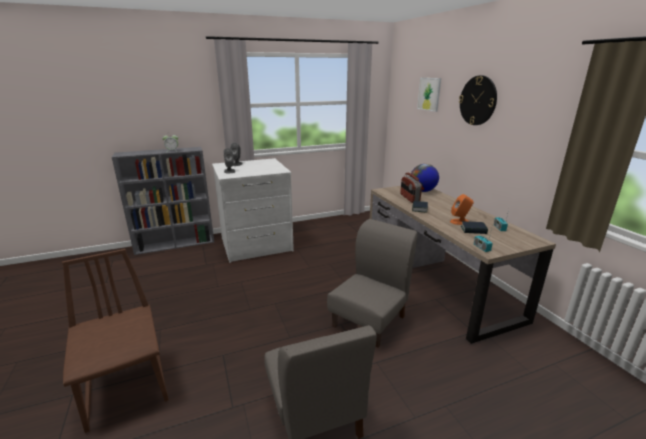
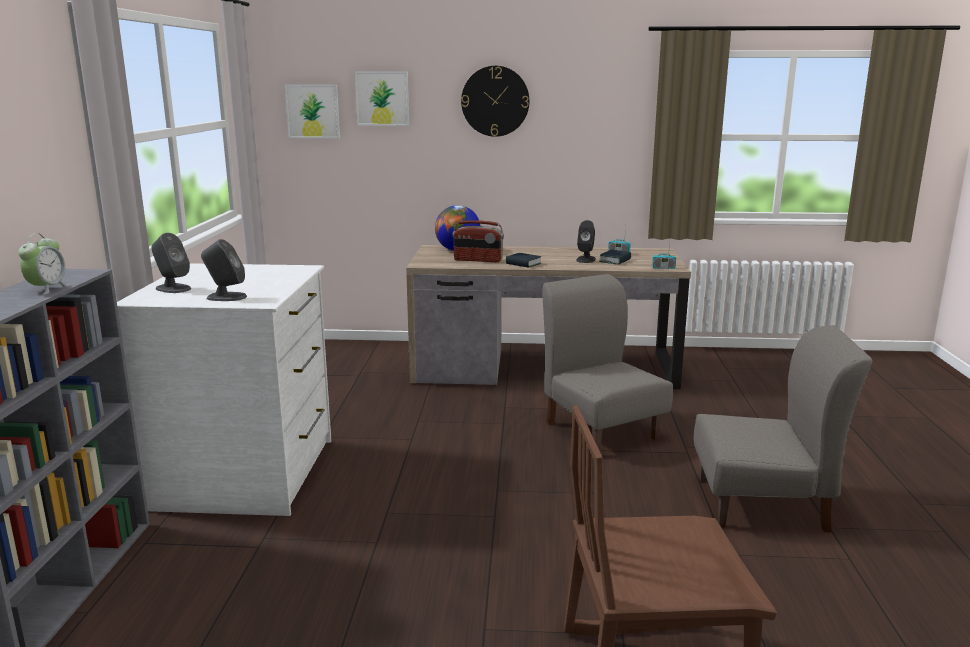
camera: 65 degrees left, 5 degrees down
orange speaker [450,194,474,225] -> black speaker [576,220,596,263]
none -> picture [285,85,340,138]

